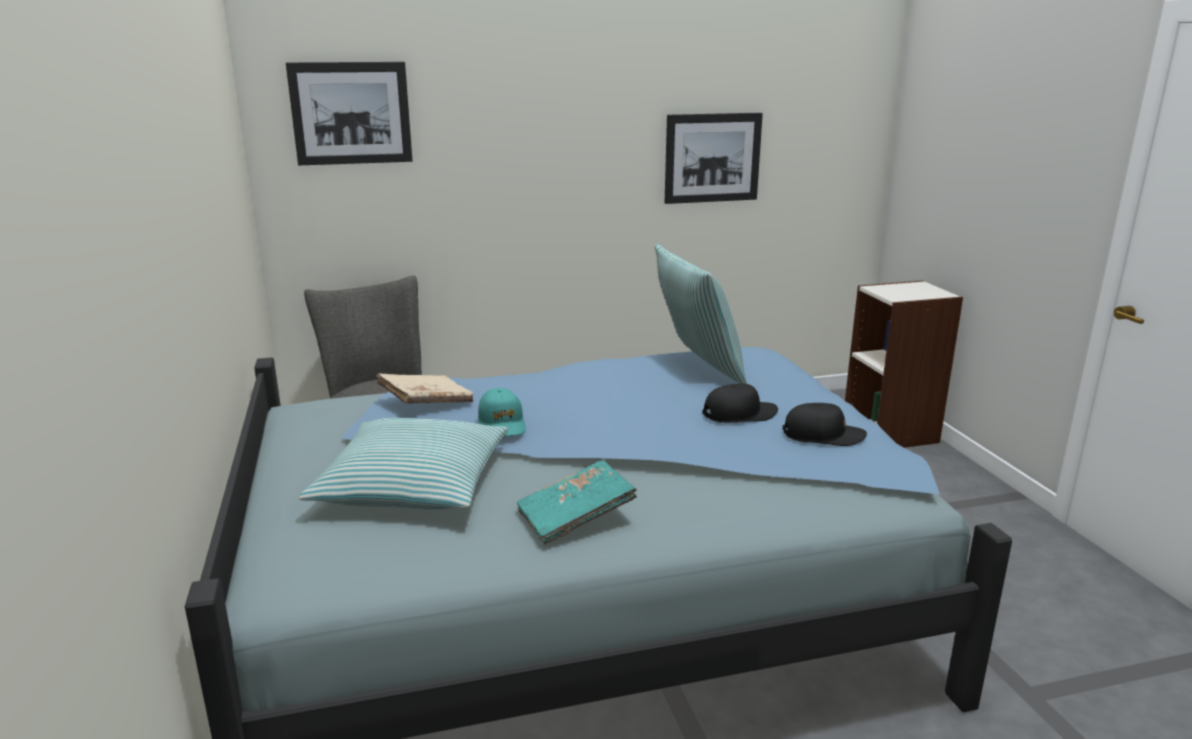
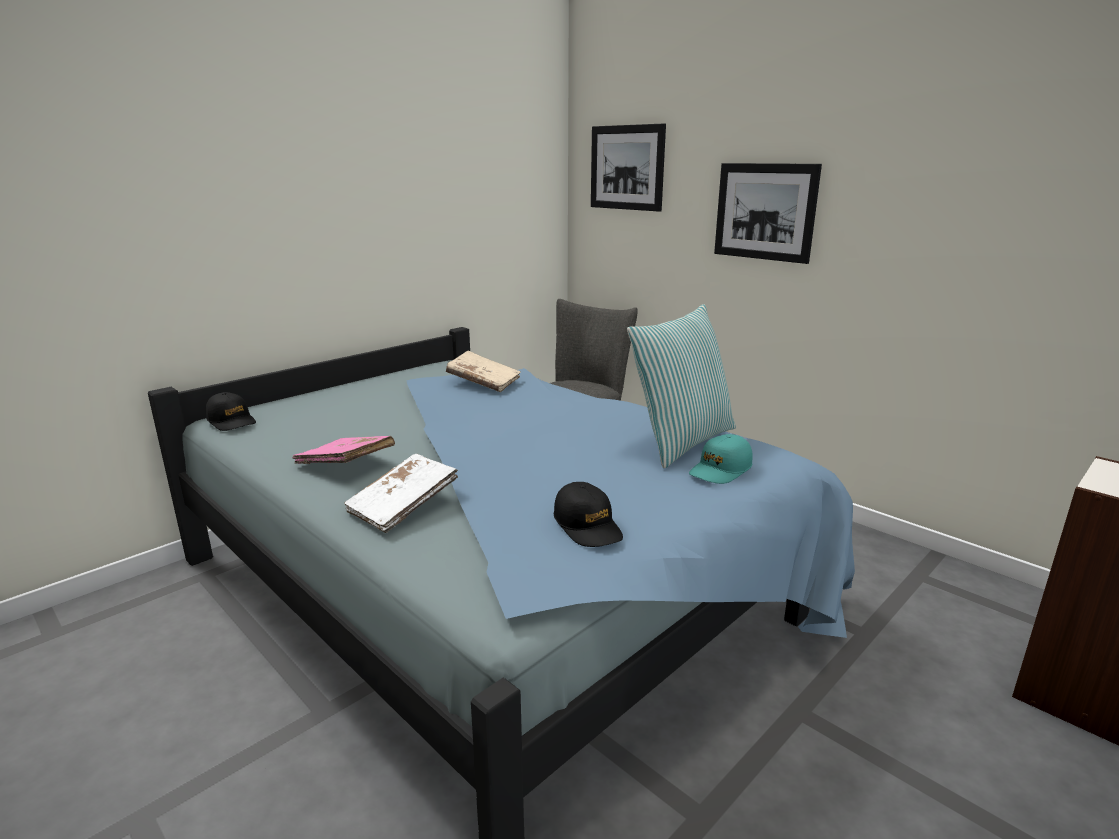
camera: 60 degrees right, 0 degrees up
pillow [298,418,508,509] -> none
turquoise cap [478,388,526,436] -> turquoise cap moved to [689,434,753,484]
turquoise book [517,460,637,545] -> pink book [292,436,395,464]
picture [664,113,763,204] -> picture moved to [714,163,822,264]
black cap [703,383,778,423] -> black cap moved to [206,392,256,431]
none -> white book [345,454,458,533]

